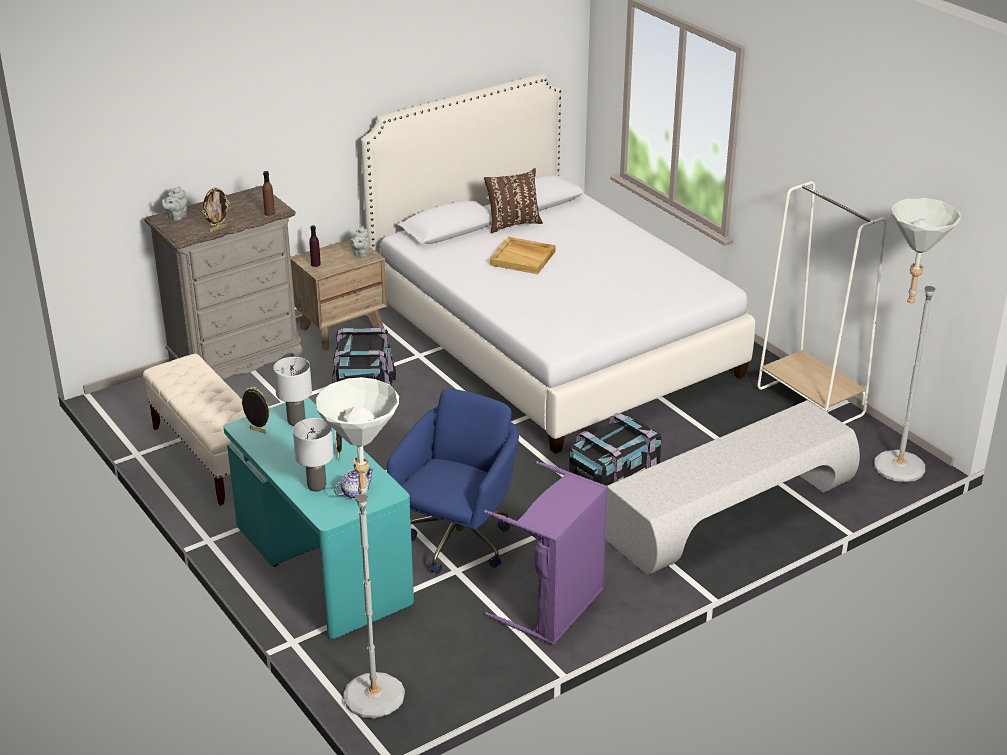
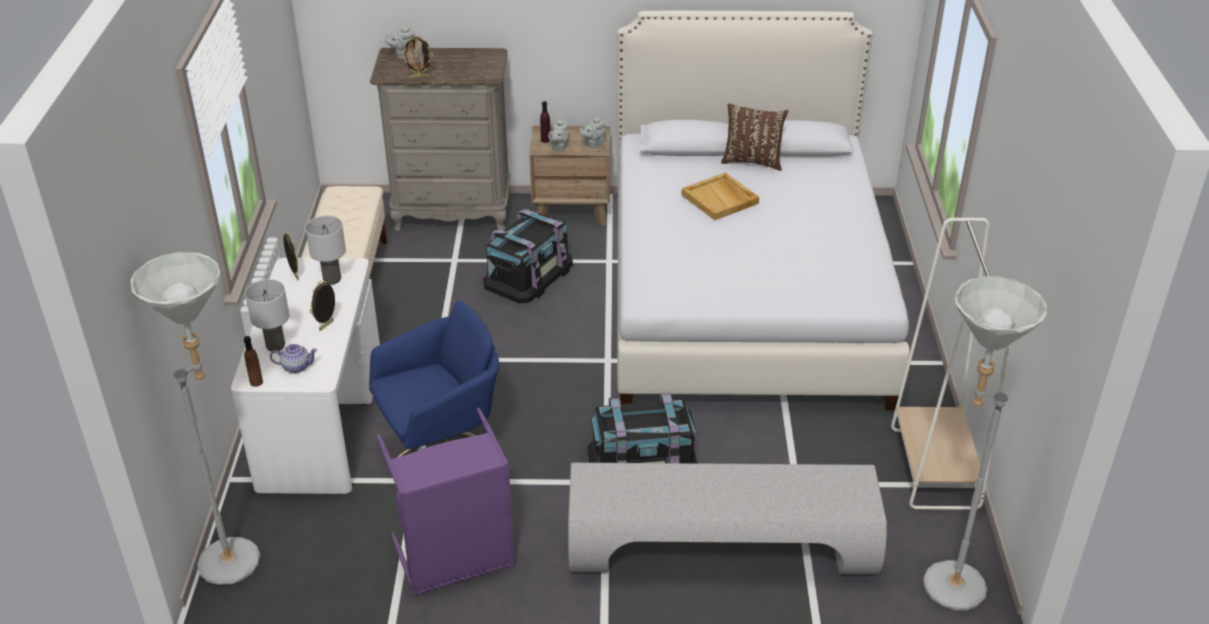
camera: 35 degrees right, 5 degrees up
turquoise desk [223,398,414,639] -> white desk [231,258,380,494]
brown bottle [262,171,275,216] -> brown bottle moved to [244,336,263,387]
none -> grey teapot [548,119,569,151]

